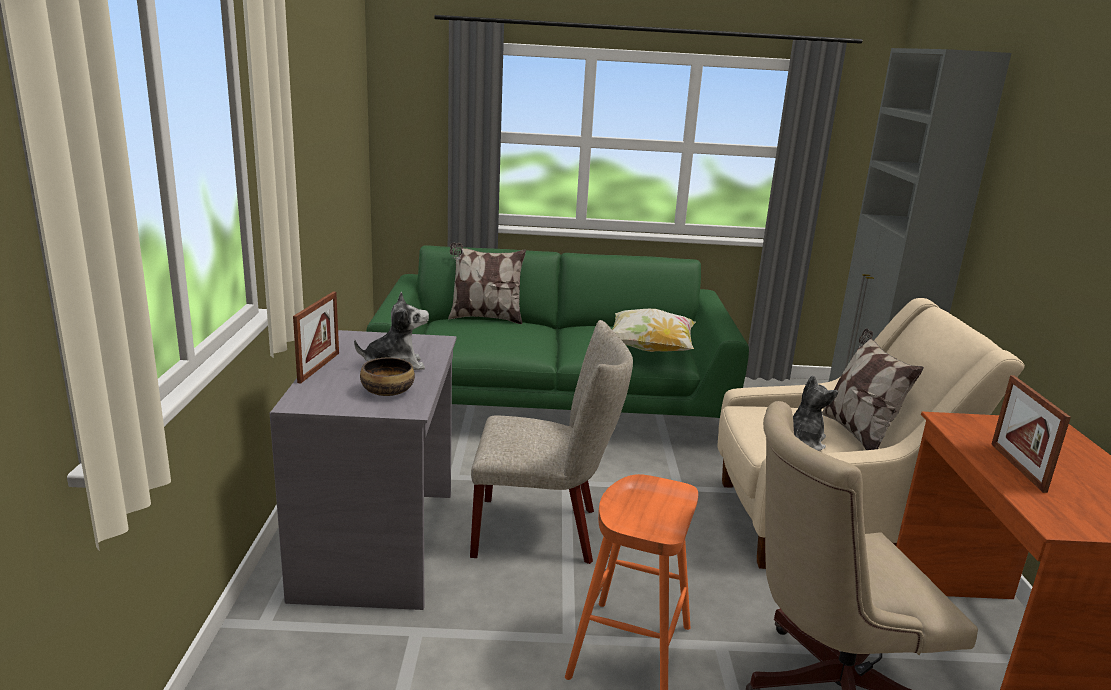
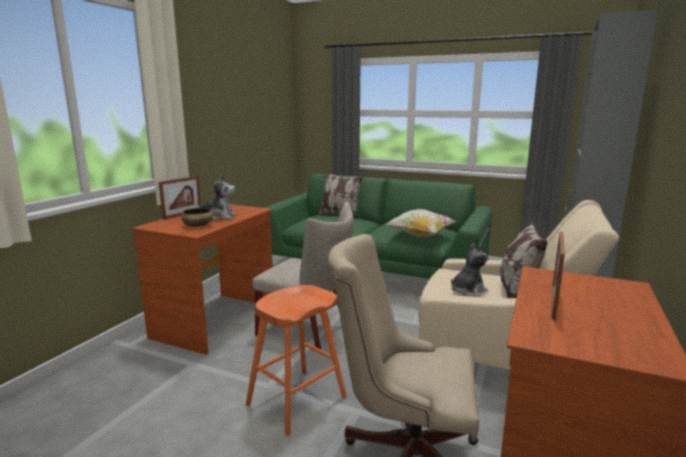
camera: 25 degrees right, 5 degrees down
grey desk [270,330,457,610] -> brown desk [132,204,273,355]

